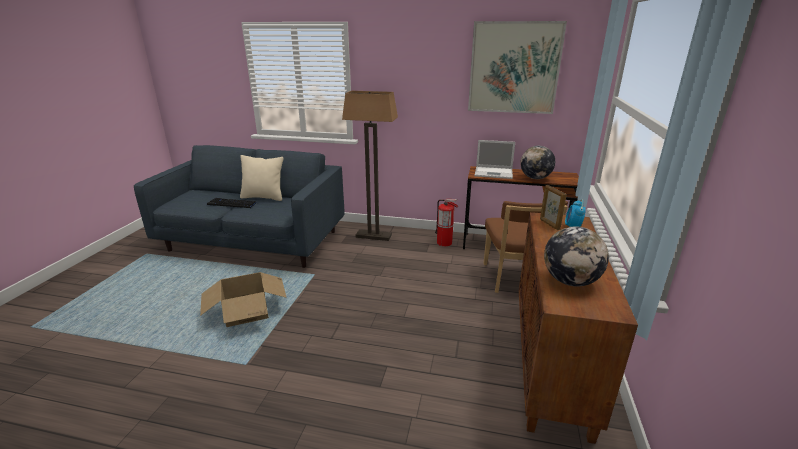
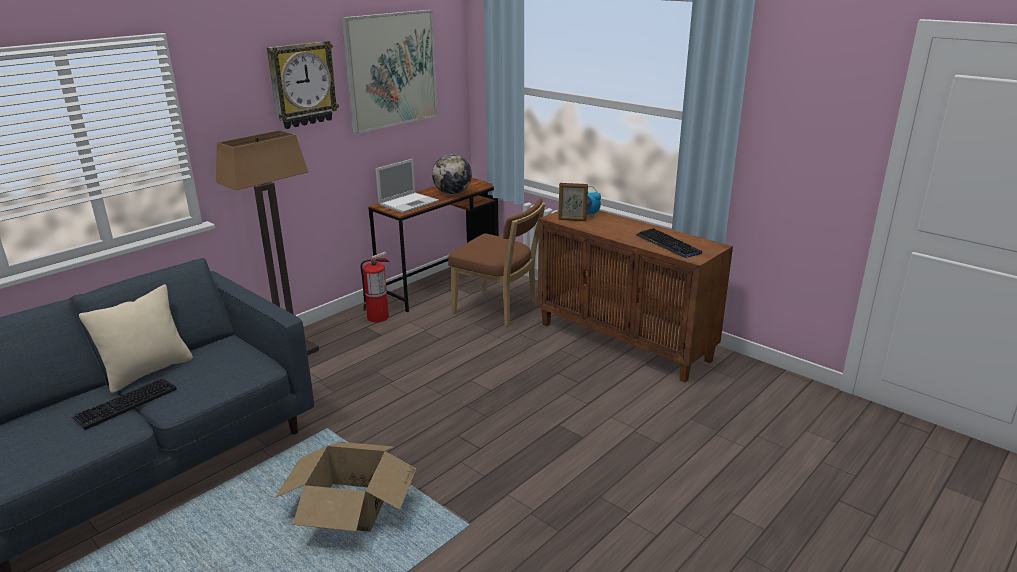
camera: 60 degrees left, 0 degrees up
globe [544,226,609,286] -> keyboard [636,228,702,258]
none -> wall clock [267,41,339,129]

